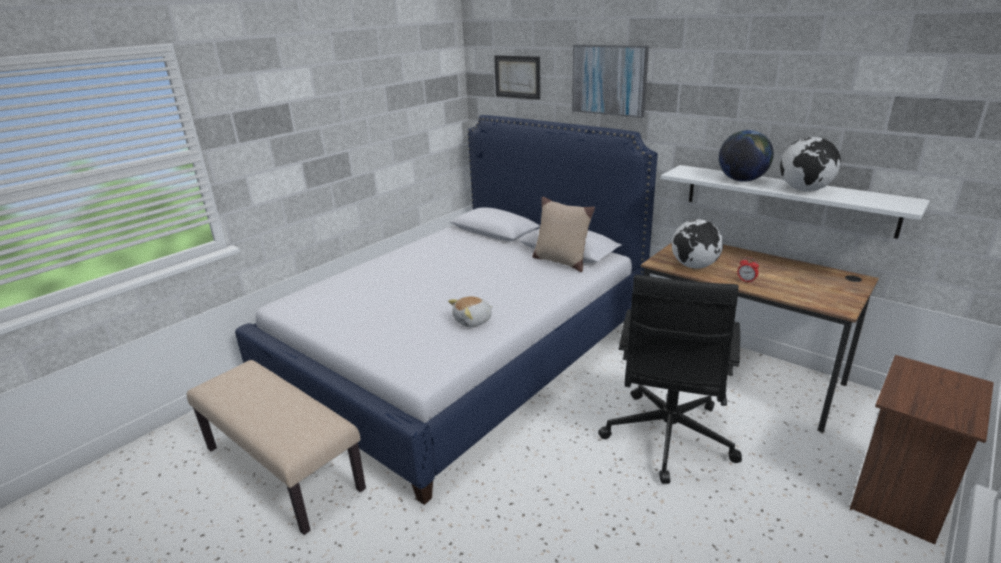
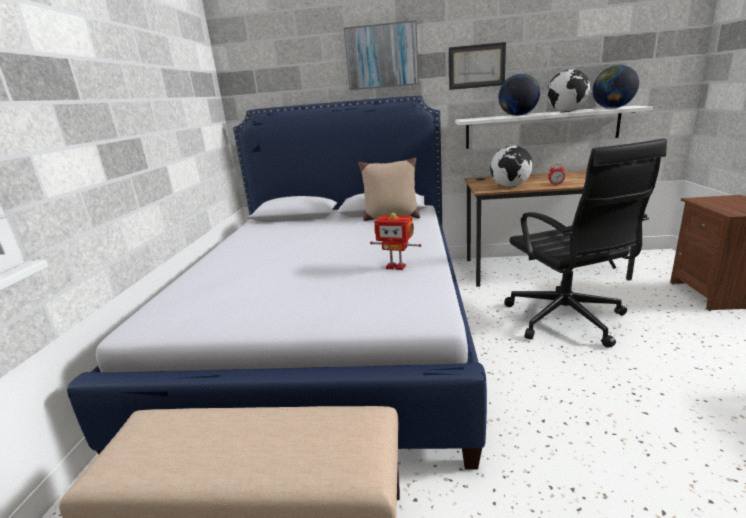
camera: 35 degrees left, 5 degrees down
plush toy [448,296,493,327] -> toy robot [370,213,422,270]
picture [494,55,540,100] -> picture moved to [449,42,506,90]
none -> globe [593,65,639,108]

